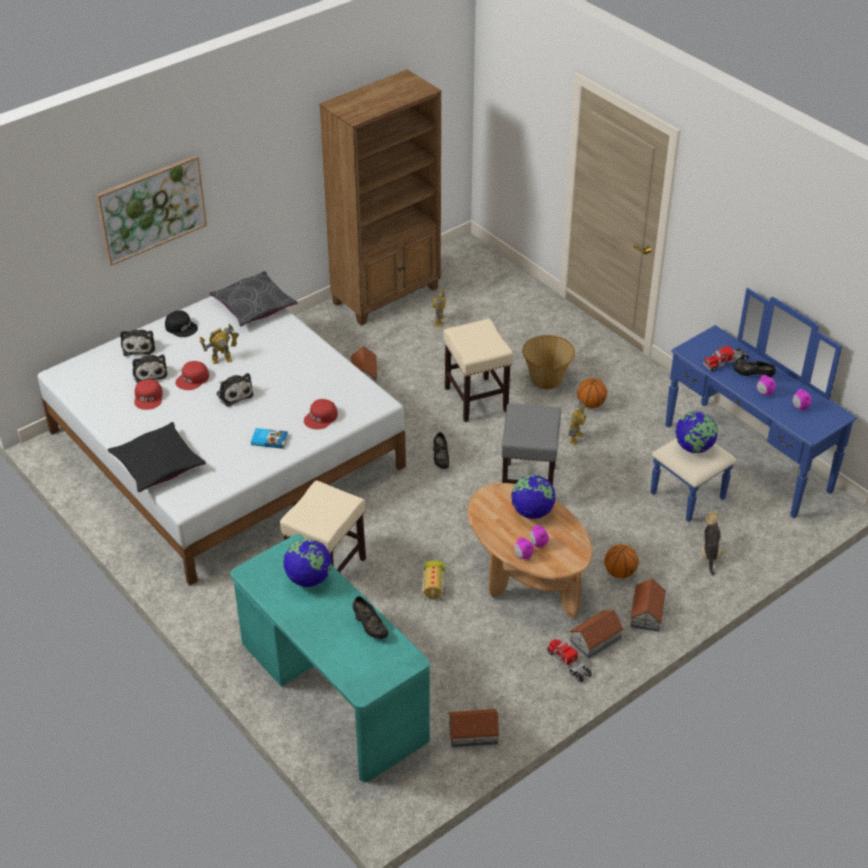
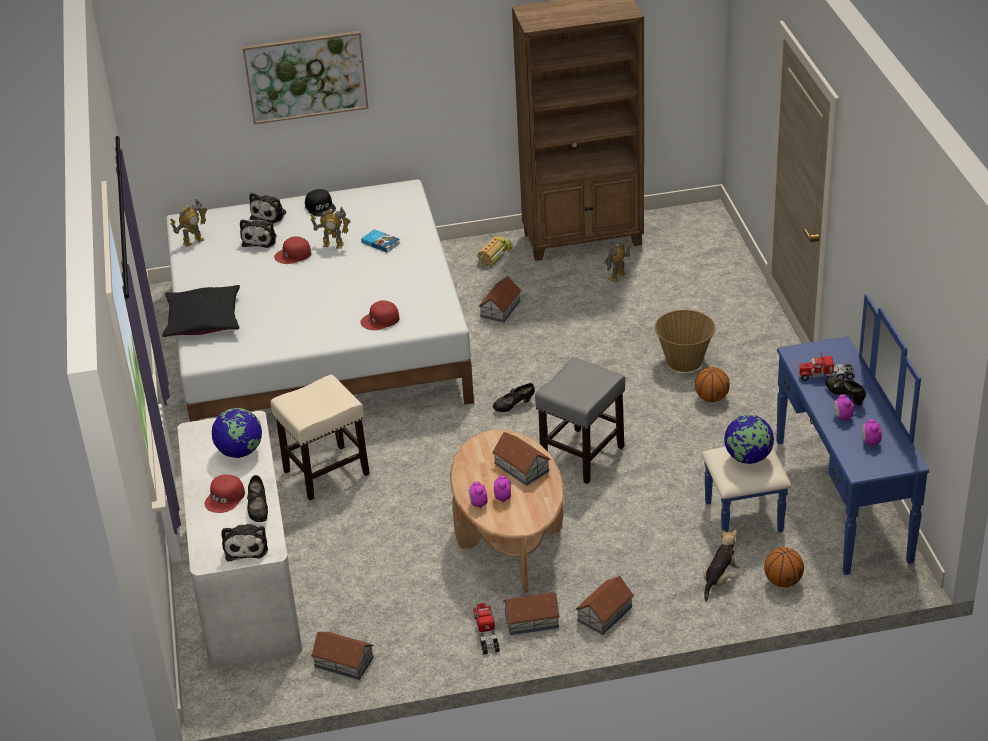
camera: 30 degrees right, 5 degrees down
red cap [134,379,163,410] -> red cap moved to [205,475,245,513]
grey pillow [209,271,298,326] -> none
plush toy [216,373,253,407] -> plush toy moved to [221,524,268,561]
turquoise desk [230,534,430,782] -> white desk [177,411,302,669]
book [251,428,288,449] -> book moved to [361,229,400,252]
toy truck [422,561,447,601] -> toy truck moved to [476,235,512,268]
black shoe [433,432,449,469] -> black shoe turned 45 degrees clockwise [493,383,535,412]
beige stool [443,319,513,422] -> none
globe [511,475,556,519] -> toy house [492,432,551,486]
toy robot [568,400,586,445] -> toy robot moved to [170,199,207,247]
basketball [604,544,639,579] -> basketball moved to [764,547,804,587]

